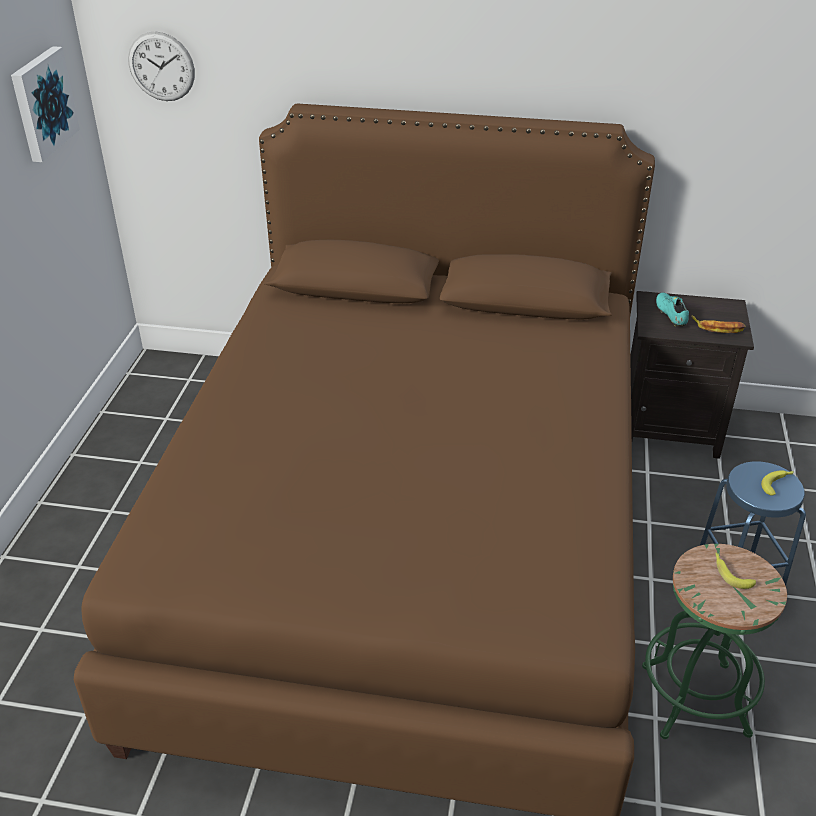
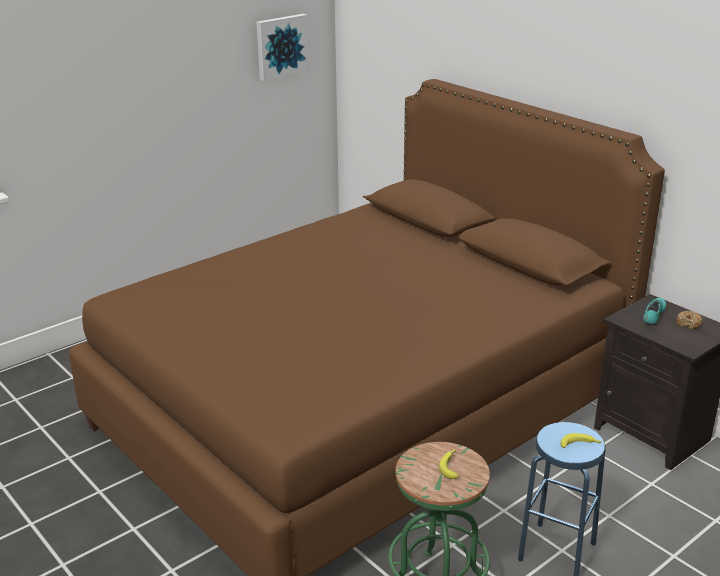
camera: 40 degrees right, 10 degrees down
wall clock [128,32,195,101] -> none
banana [691,316,745,333] -> none
none -> donut [676,311,703,329]

